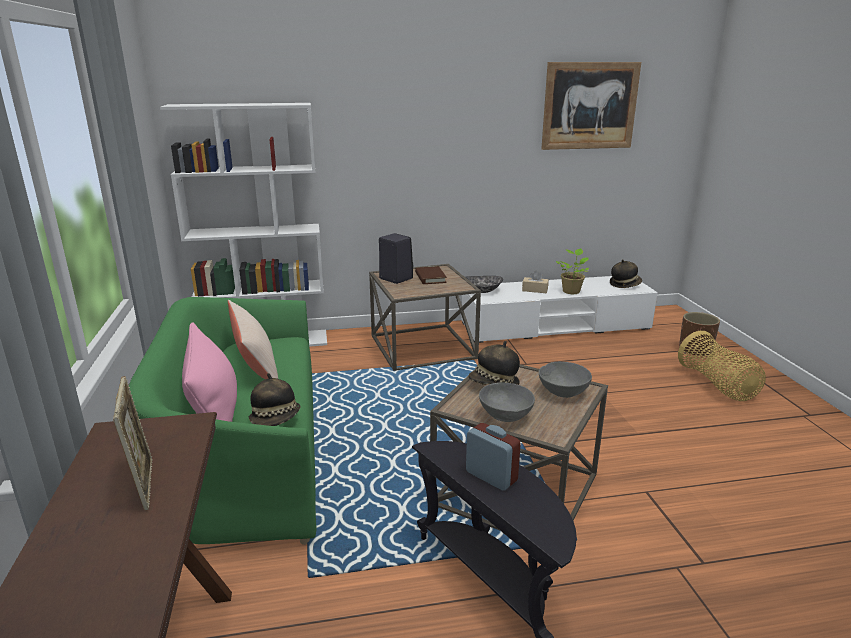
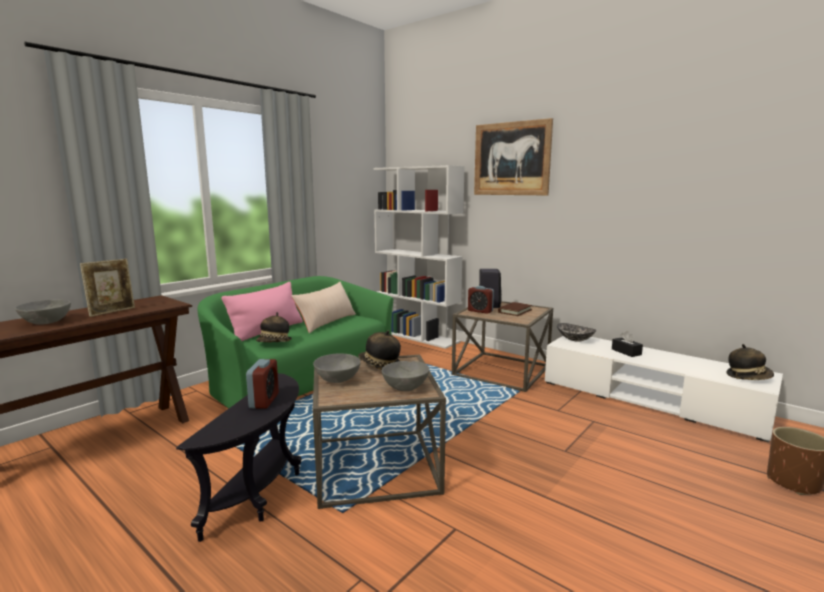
camera: 50 degrees right, 10 degrees down
beige tissue box [522,271,549,293] -> black tissue box [612,331,643,357]
picture [541,62,641,150] -> picture moved to [474,118,553,195]
potted plant [556,248,589,294] -> none
basket [678,331,766,401] -> none
none -> grey bowl [15,299,71,325]
none -> alarm clock [468,286,494,314]

